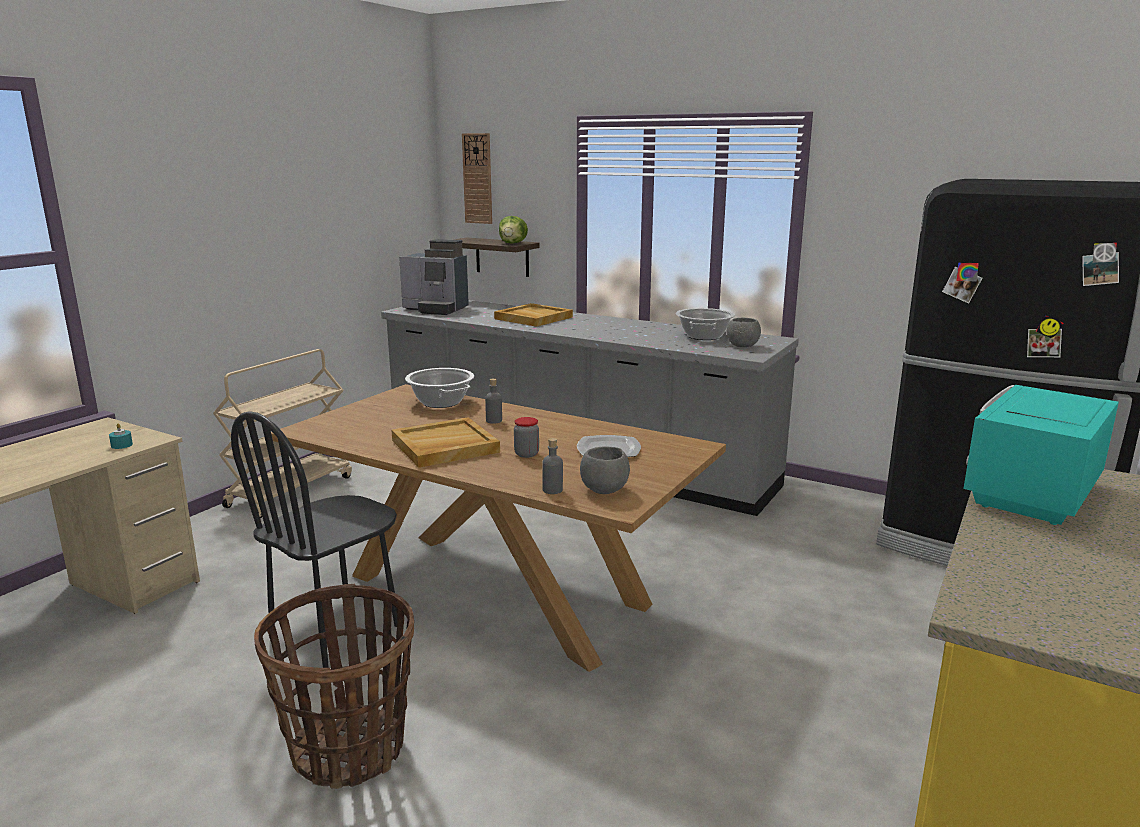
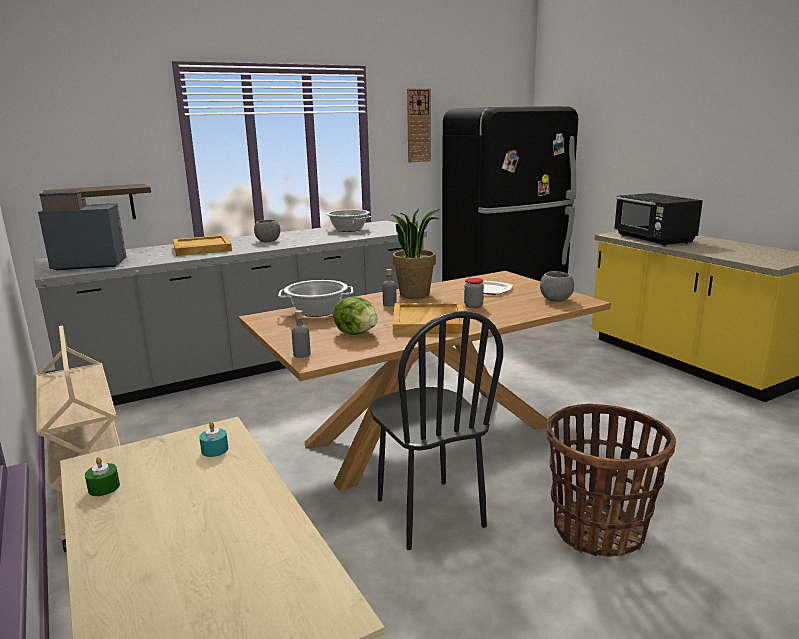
camera: 60 degrees left, 0 degrees up
coffee machine [399,239,469,315] -> coffee machine turned 150 degrees counterclockwise [38,191,127,270]
wall clock [462,133,492,224] -> wall clock moved to [407,89,431,163]
lettuce [499,216,528,243] -> lettuce moved to [333,296,378,335]
grey bottle [542,438,563,494] -> grey bottle moved to [292,310,311,358]
grey bowl [727,318,761,347] -> grey bowl moved to [254,220,280,242]
turquoise microwave [963,385,1119,525] -> black microwave [614,193,703,246]
none -> green candle [85,457,120,496]
none -> potted plant [390,209,440,298]

